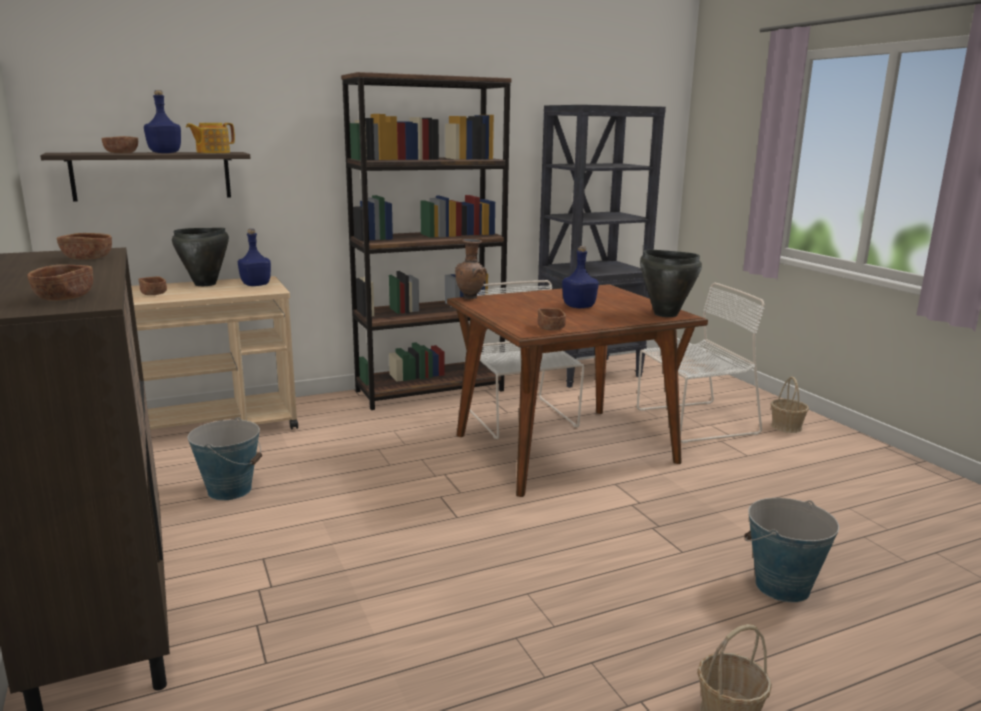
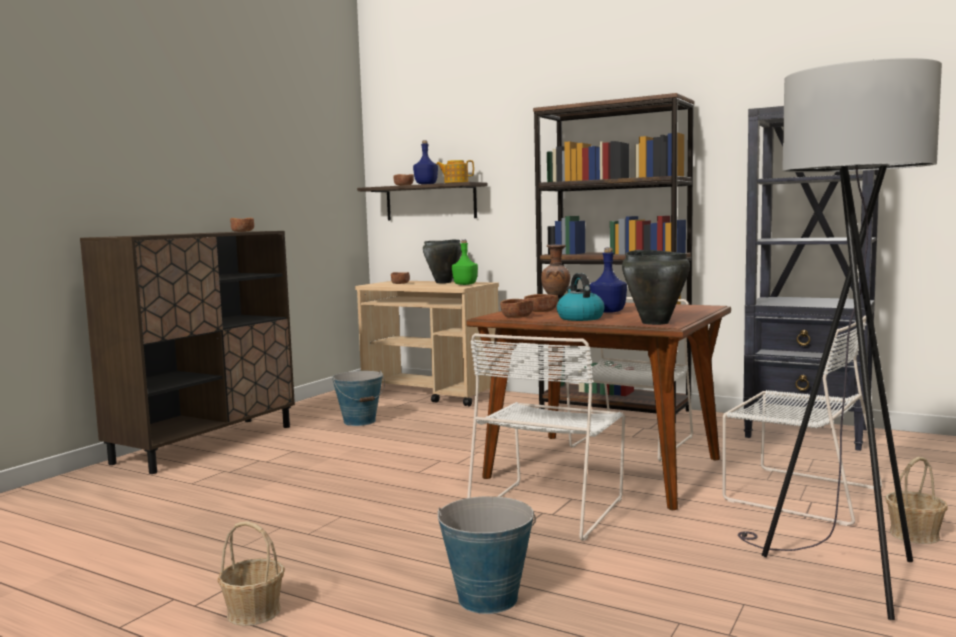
camera: 55 degrees right, 10 degrees down
brown bowl [27,264,93,300] -> brown bowl moved to [524,294,558,312]
blue bottle [238,229,271,286] -> green bottle [452,240,478,285]
none -> white chair [467,333,625,541]
none -> kettle [557,273,604,321]
none -> grey floor lamp [738,58,942,620]

